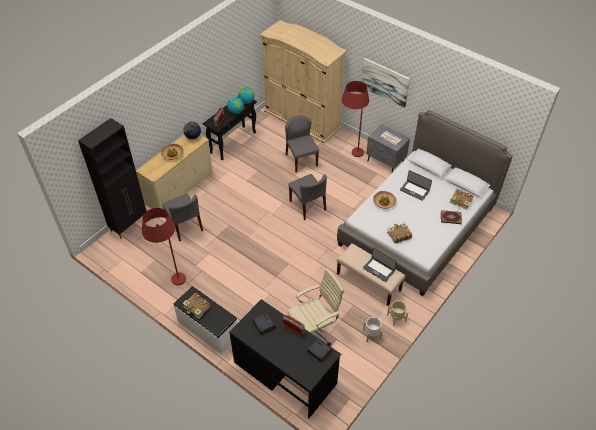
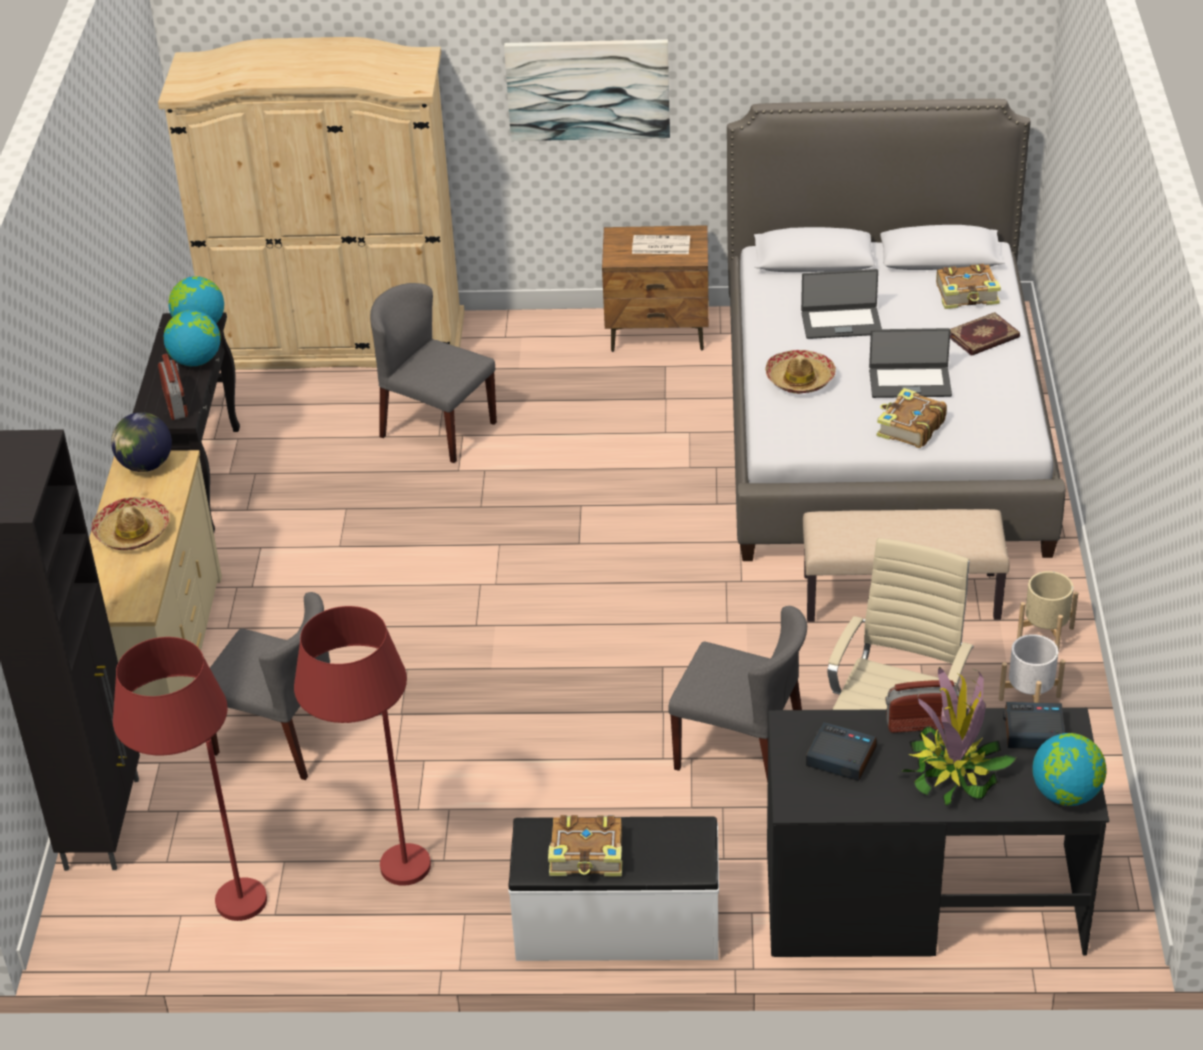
camera: 35 degrees left, 10 degrees down
grey chair [288,174,327,220] -> grey chair moved to [668,606,807,783]
red floor lamp [342,81,369,157] -> red floor lamp moved to [113,637,267,921]
laptop [363,248,397,282] -> laptop moved to [869,328,952,398]
grey nightstand [366,124,410,173] -> brown nightstand [602,225,709,352]
none -> potted plant [901,667,1016,806]
none -> globe [1032,733,1107,806]

